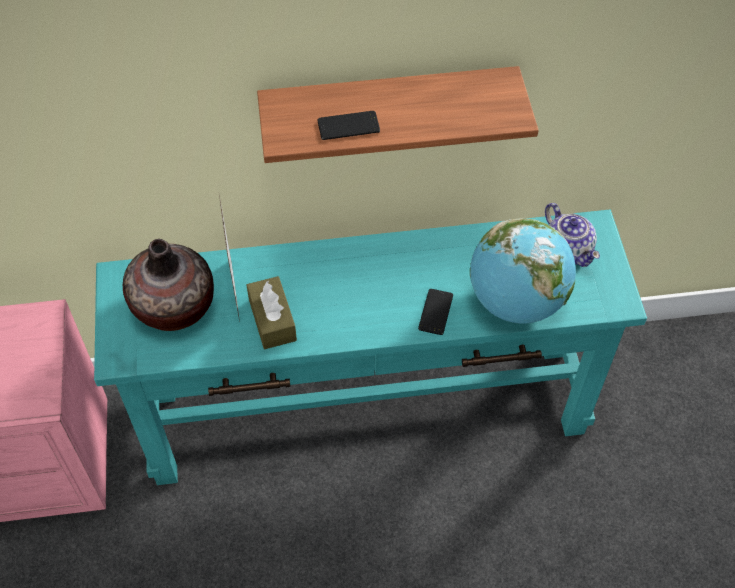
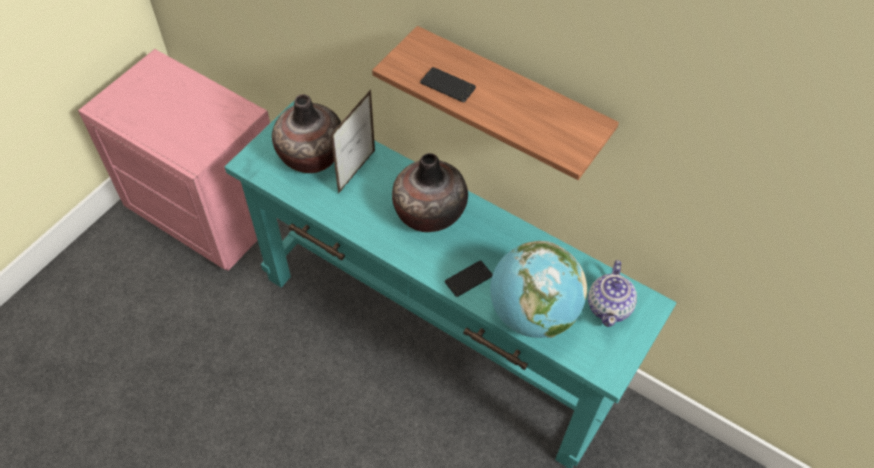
camera: 40 degrees right, 0 degrees up
brown tissue box [246,276,297,349] -> none
none -> vase [392,153,468,232]

